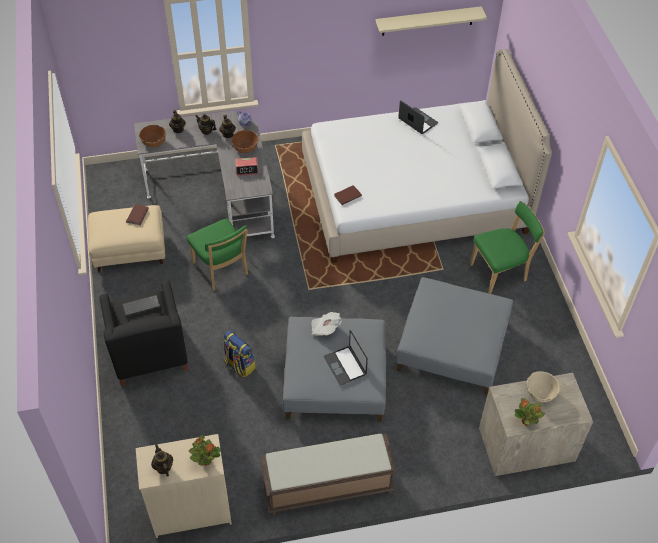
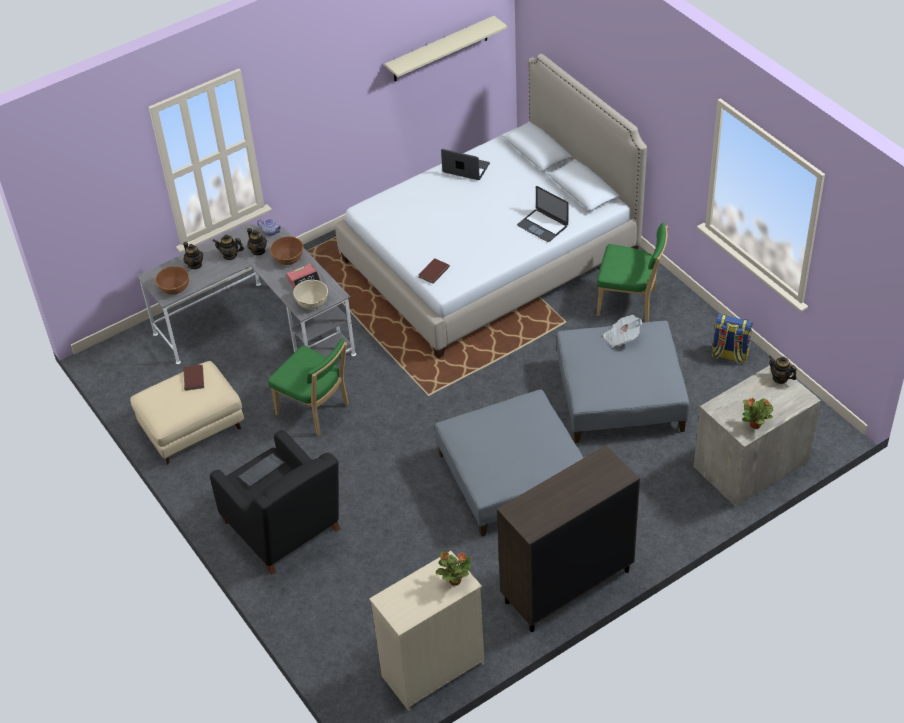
camera: 20 degrees left, 5 degrees down
teapot [151,444,173,477] -> teapot moved to [768,355,797,384]
backpack [223,331,256,378] -> backpack moved to [711,314,753,364]
brown bench [260,434,397,515] -> brown cabinet [497,445,640,632]
newspaper [311,312,342,335] -> newspaper moved to [603,315,642,347]
laptop [324,330,368,385] -> laptop moved to [517,186,569,242]
green chair [470,201,545,294] -> green chair turned 60 degrees clockwise [597,222,668,322]
beige bowl [527,371,560,402] -> beige bowl moved to [293,280,328,309]

